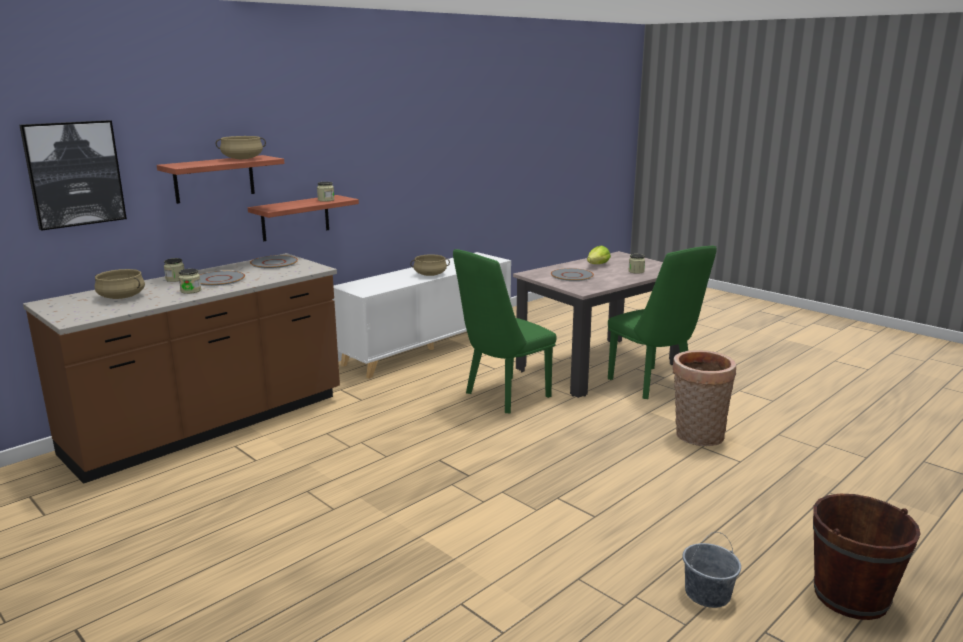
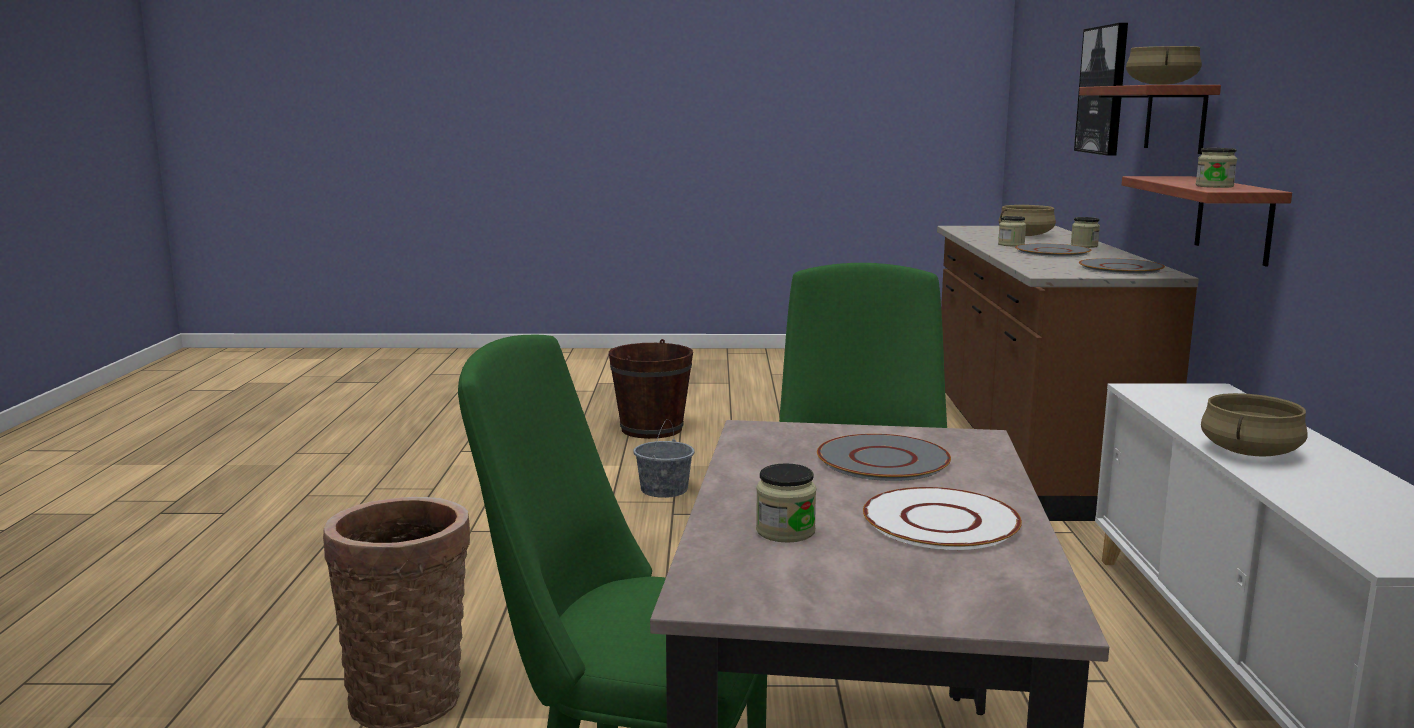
camera: 135 degrees right, 5 degrees down
lettuce [587,245,611,264] -> white plate [863,487,1022,550]
grey bucket [682,532,741,608] -> grey bucket moved to [633,419,694,498]
brown bucket [813,494,921,620] -> brown bucket moved to [609,339,693,439]

